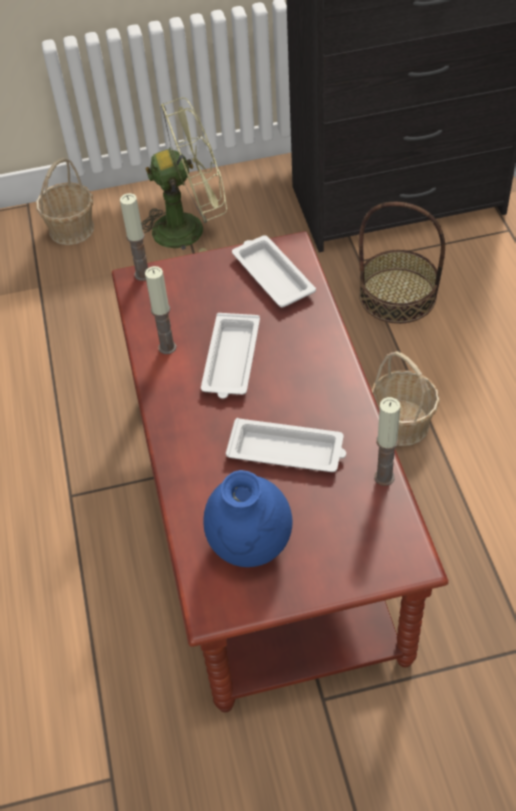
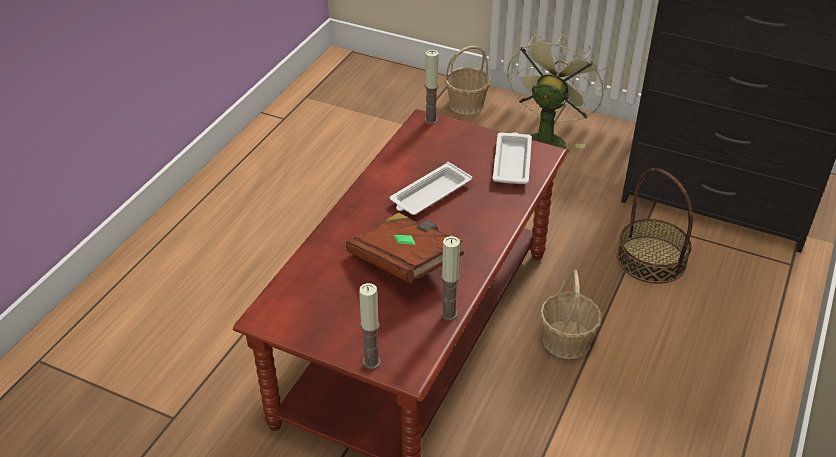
camera: 35 degrees right, 10 degrees down
green fan [141,97,227,252] -> green fan turned 90 degrees counterclockwise [507,33,607,152]
candle [145,266,177,354] -> candle moved to [359,283,381,369]
blue vase [203,470,292,567] -> none
white tray [226,418,346,472] -> brown book [346,213,464,283]

